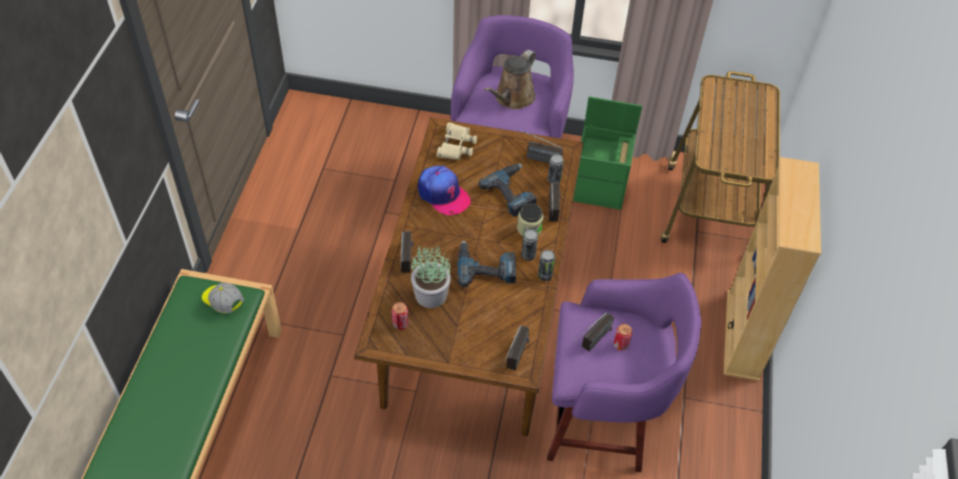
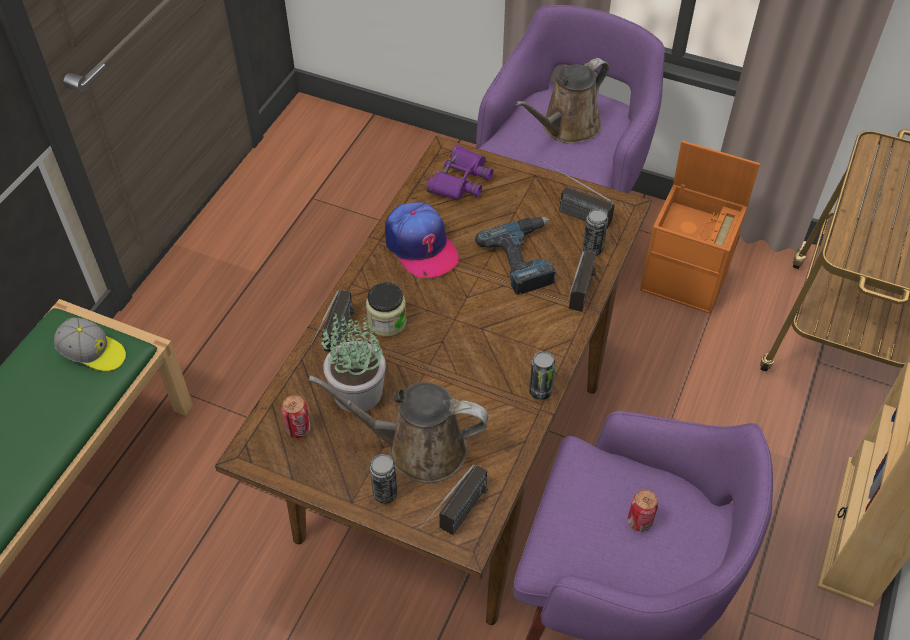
camera: 15 degrees right, 0 degrees up
cap [202,283,244,313] -> cap turned 150 degrees clockwise [54,318,126,371]
beige binoculars [436,122,477,160] -> purple binoculars [426,145,493,200]
power drill [457,240,516,287] -> none
jar [517,203,543,236] -> jar moved to [366,282,406,336]
can [521,229,538,260] -> can moved to [370,454,398,504]
green storage box [573,96,642,210] -> orange storage box [640,141,760,314]
radio [573,313,614,352] -> none
none -> brown watering can [308,375,489,483]

